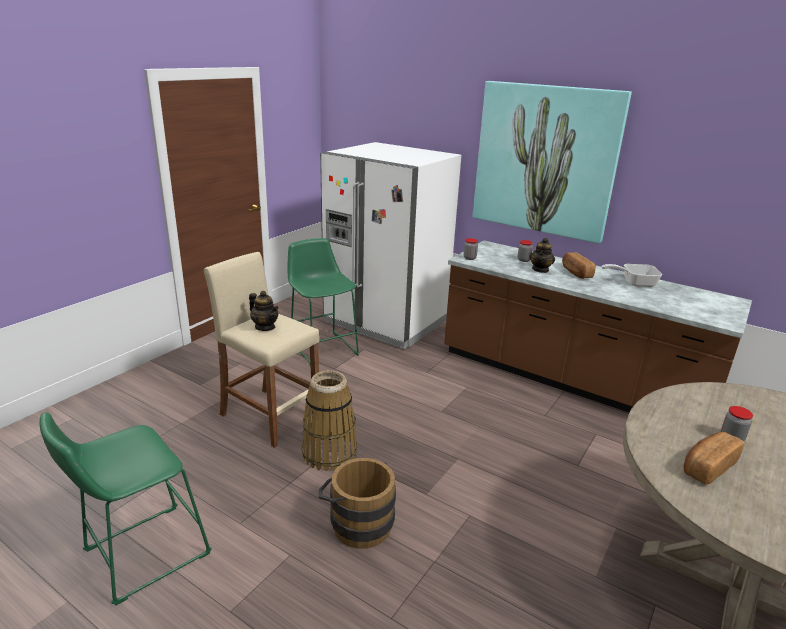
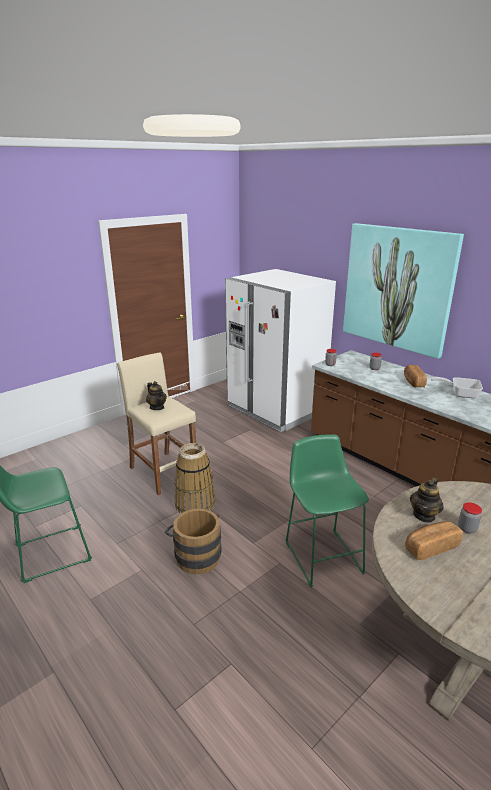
camera: 15 degrees right, 0 degrees up
green stool [288,238,359,363] -> green stool moved to [286,434,369,588]
teapot [529,238,555,273] -> teapot moved to [410,477,444,523]

